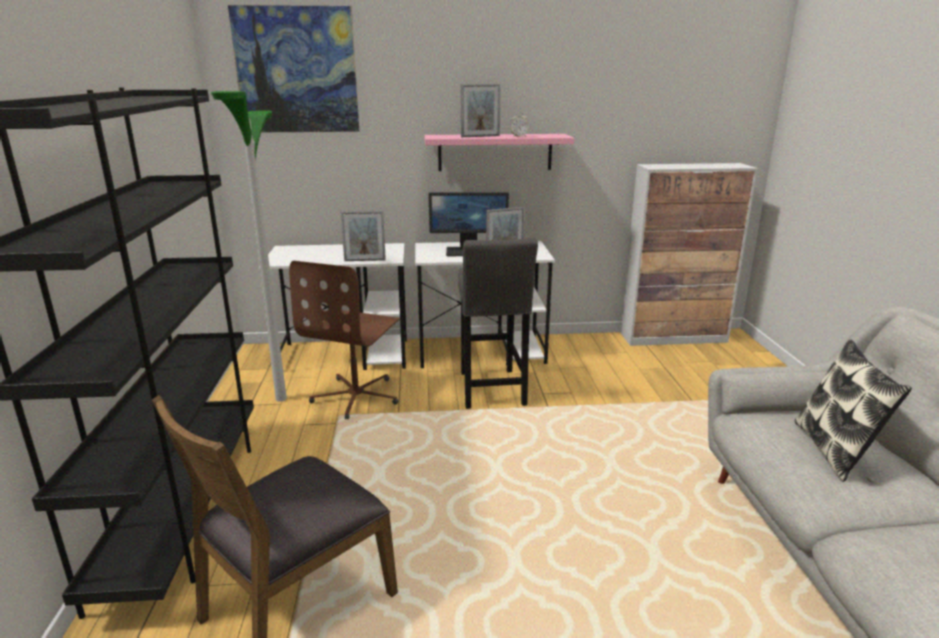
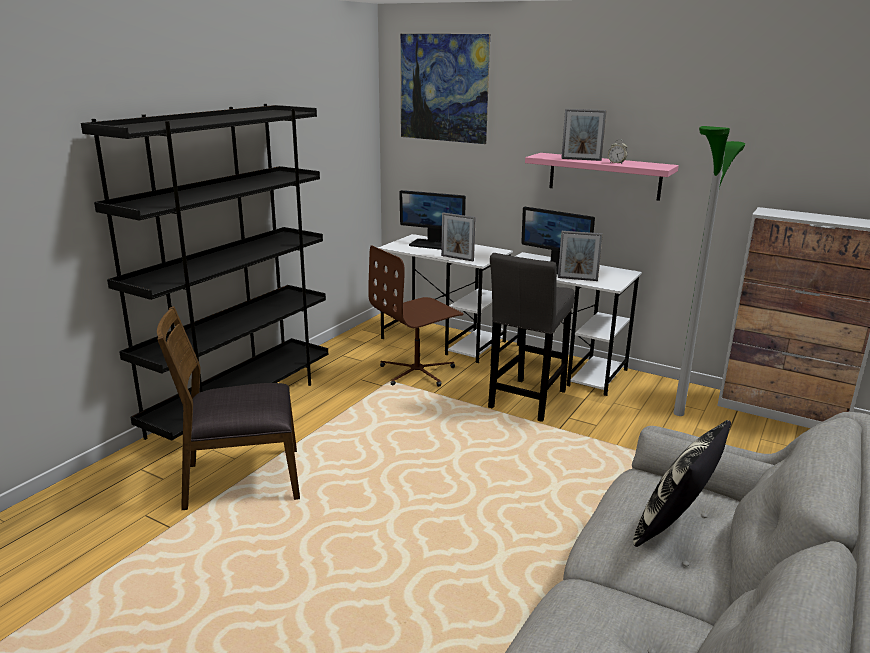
camera: 35 degrees right, 0 degrees up
floor lamp [211,91,287,402] -> floor lamp moved to [674,126,745,416]
none -> monitor [399,190,466,250]

